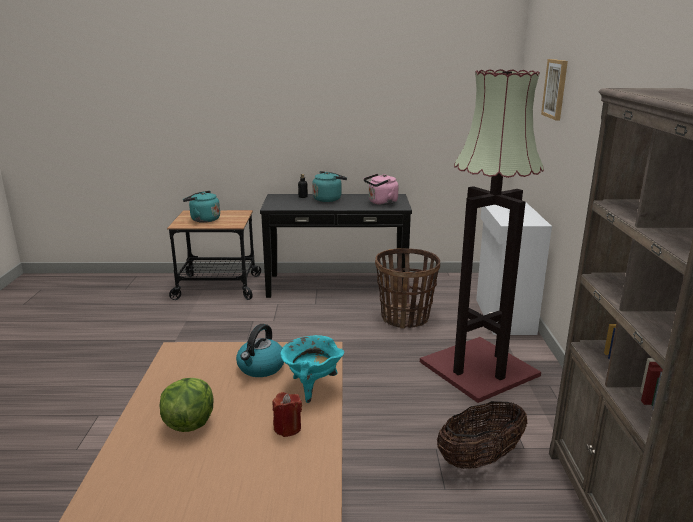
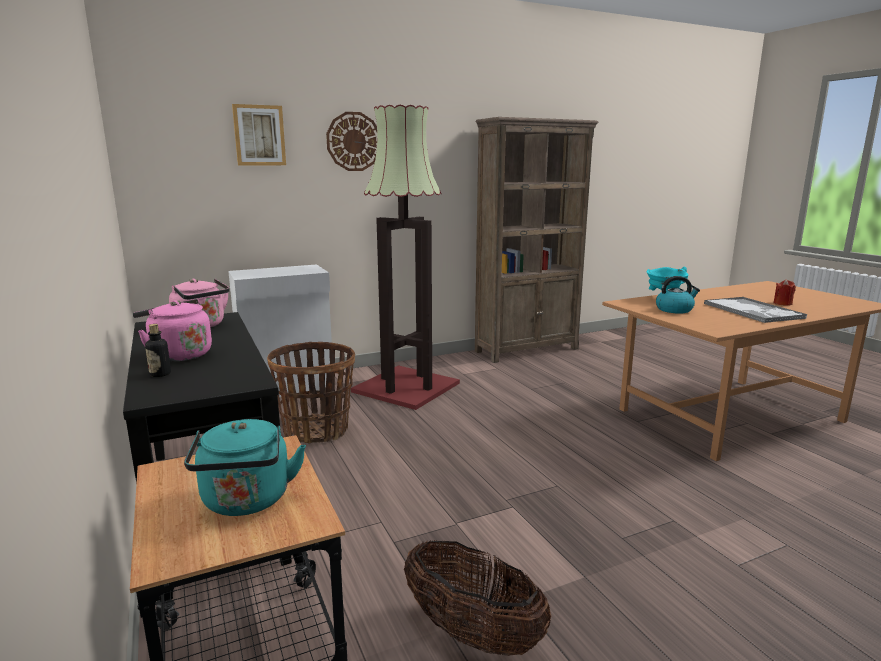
camera: 115 degrees left, 5 degrees down
lettuce [159,378,213,432] -> tray [704,297,807,323]
red candle [273,392,302,437] -> red candle moved to [774,280,796,306]
turquoise kettle [312,171,347,202] -> pink kettle [133,299,212,361]
basket [437,401,527,469] -> basket moved to [404,541,552,656]
none -> wall clock [326,112,377,171]

